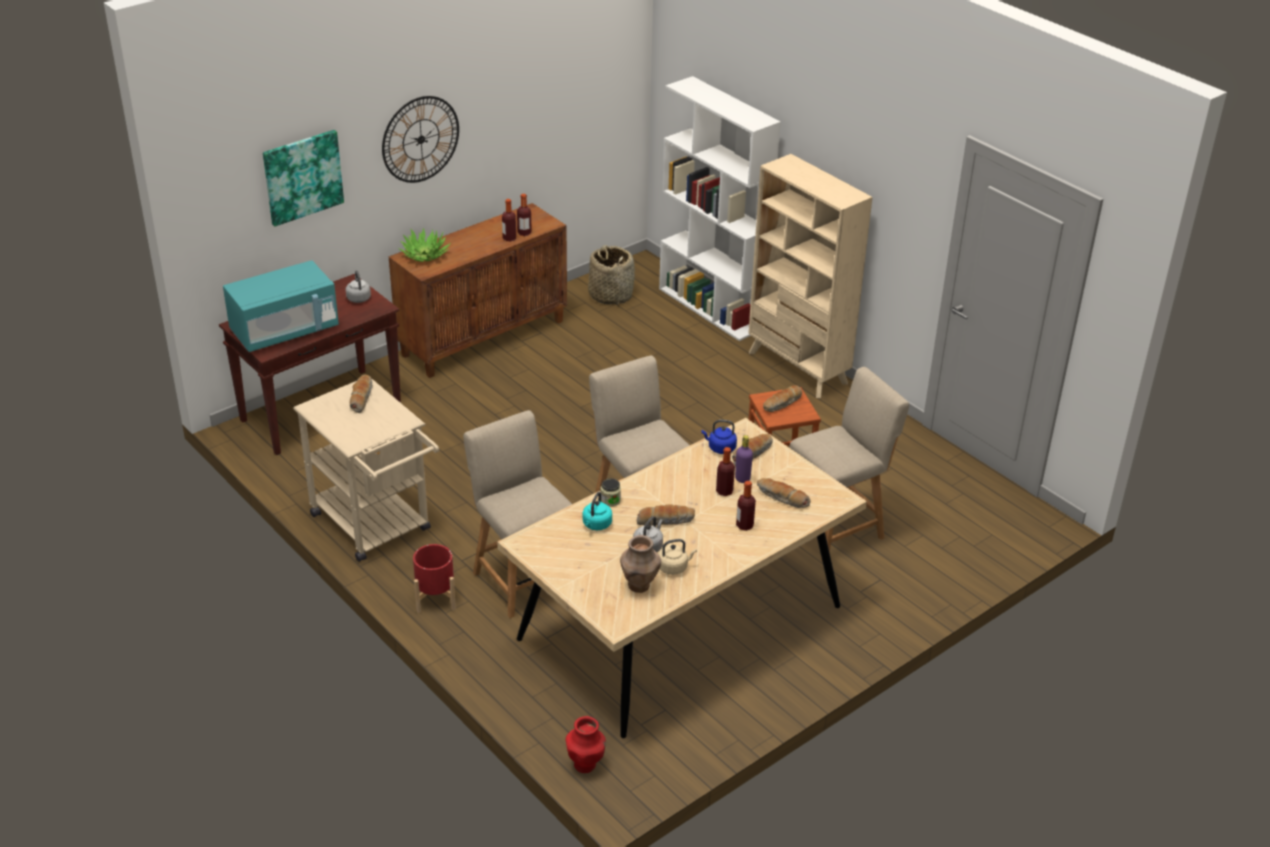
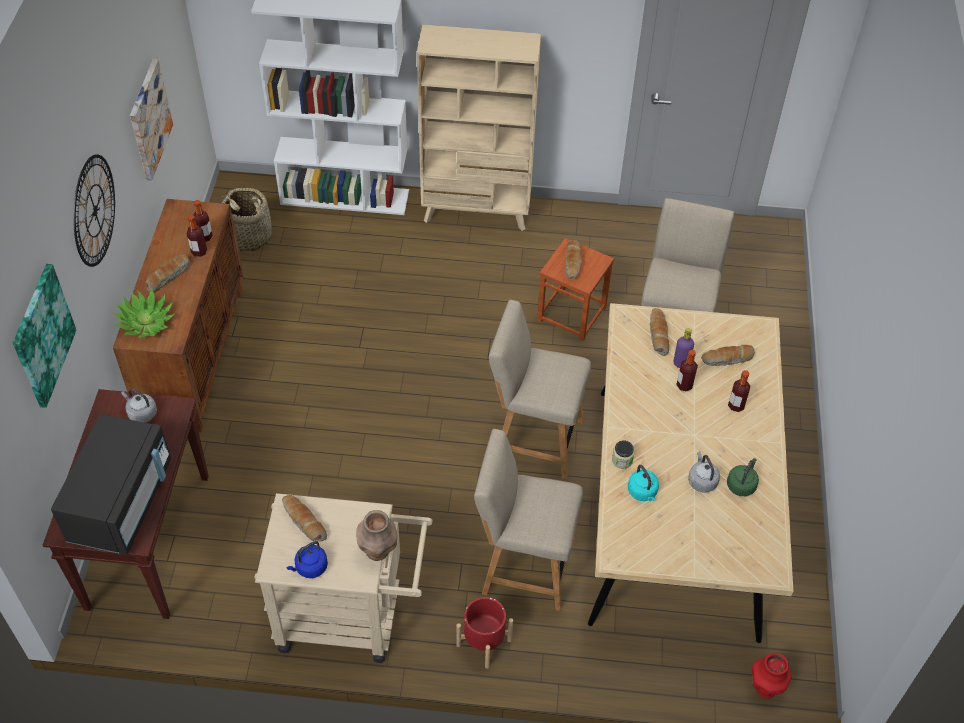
camera: 45 degrees left, 15 degrees up
turquoise microwave [223,260,339,352] -> black microwave [51,414,171,555]
brown vase [620,535,661,593] -> brown vase moved to [356,510,397,561]
bread [636,504,695,526] -> bread moved to [145,254,190,292]
beige kettle [658,539,697,575] -> green kettle [727,458,759,496]
blue kettle [702,420,737,454] -> blue kettle moved to [286,541,328,578]
none -> picture [130,59,173,181]

